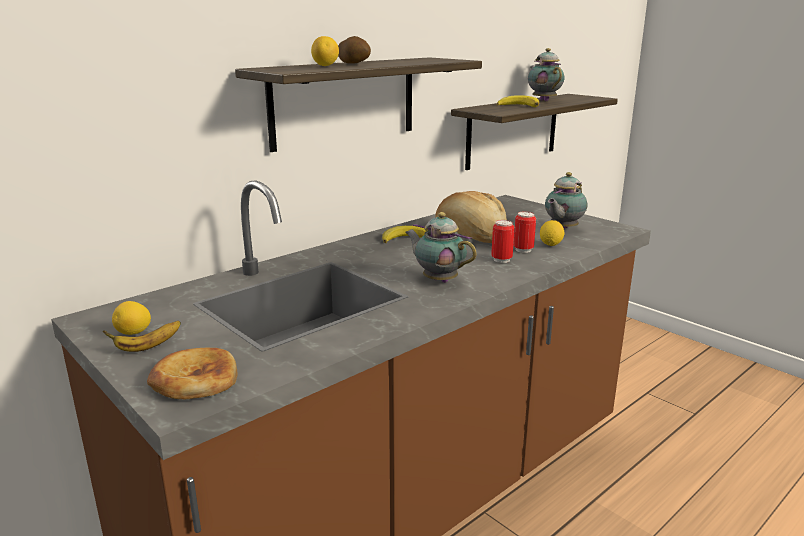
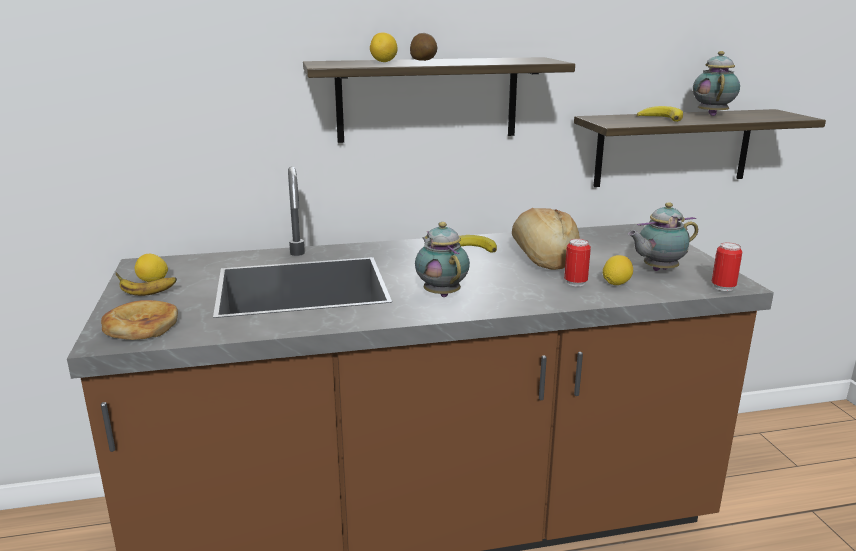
camera: 30 degrees right, 0 degrees up
can [491,220,514,263] -> can moved to [712,243,742,291]

